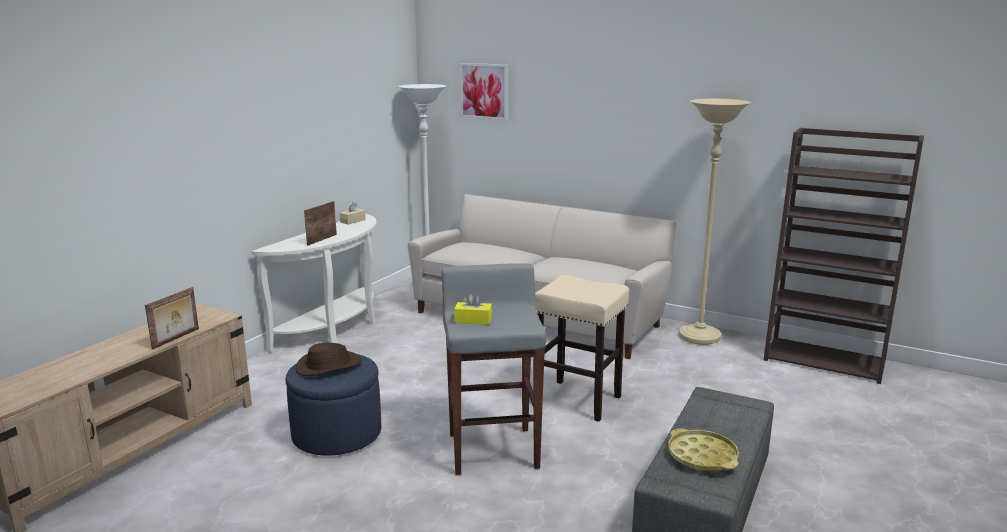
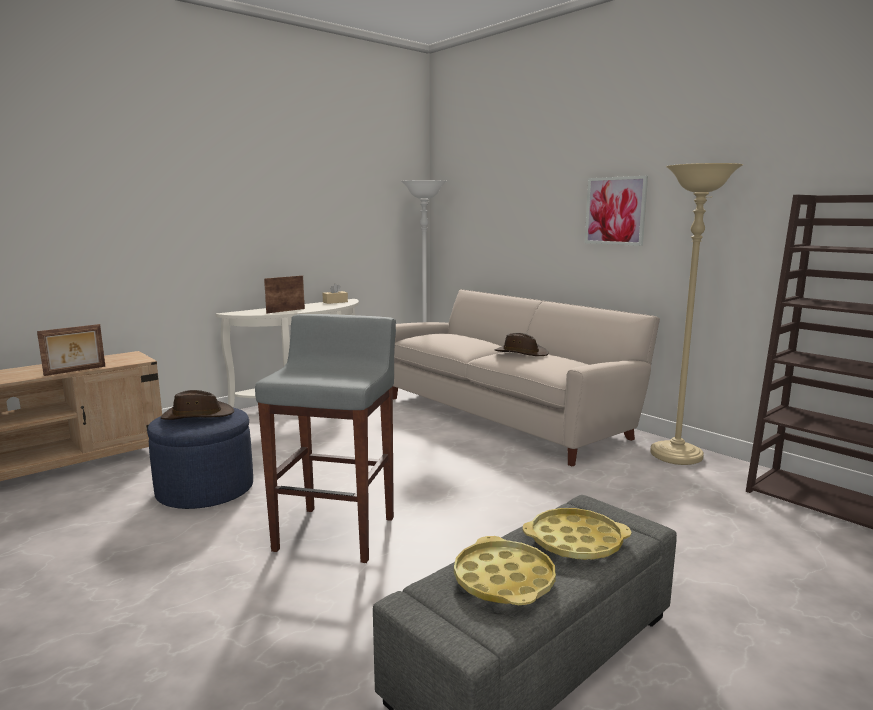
camera: 20 degrees right, 5 degrees down
yellow tissue box [454,293,492,325] -> none
picture [460,63,508,120] -> picture moved to [585,176,648,246]
beige stool [535,275,629,421] -> none
none -> brown hat [495,333,549,356]
none -> yellow tray [523,508,632,560]

